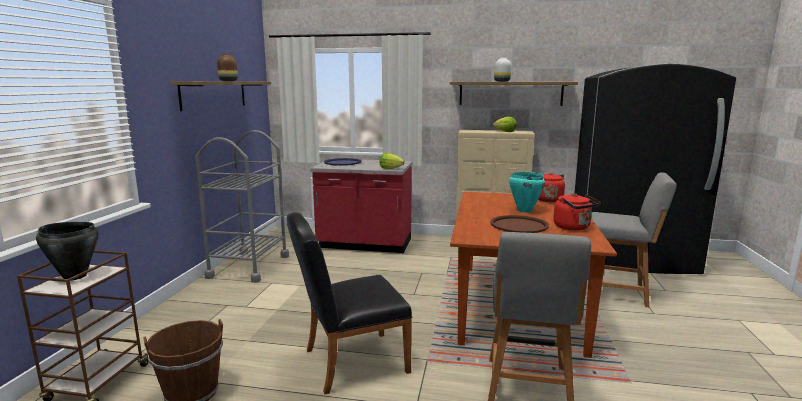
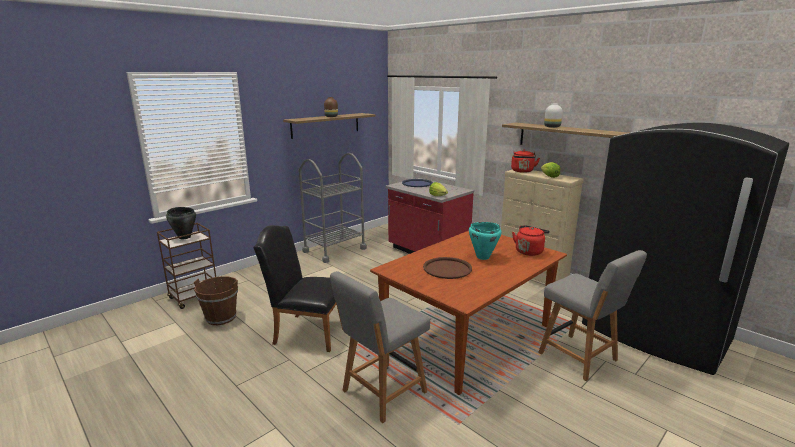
camera: 35 degrees right, 5 degrees up
red kettle [553,193,601,230] -> red kettle moved to [511,150,540,173]

